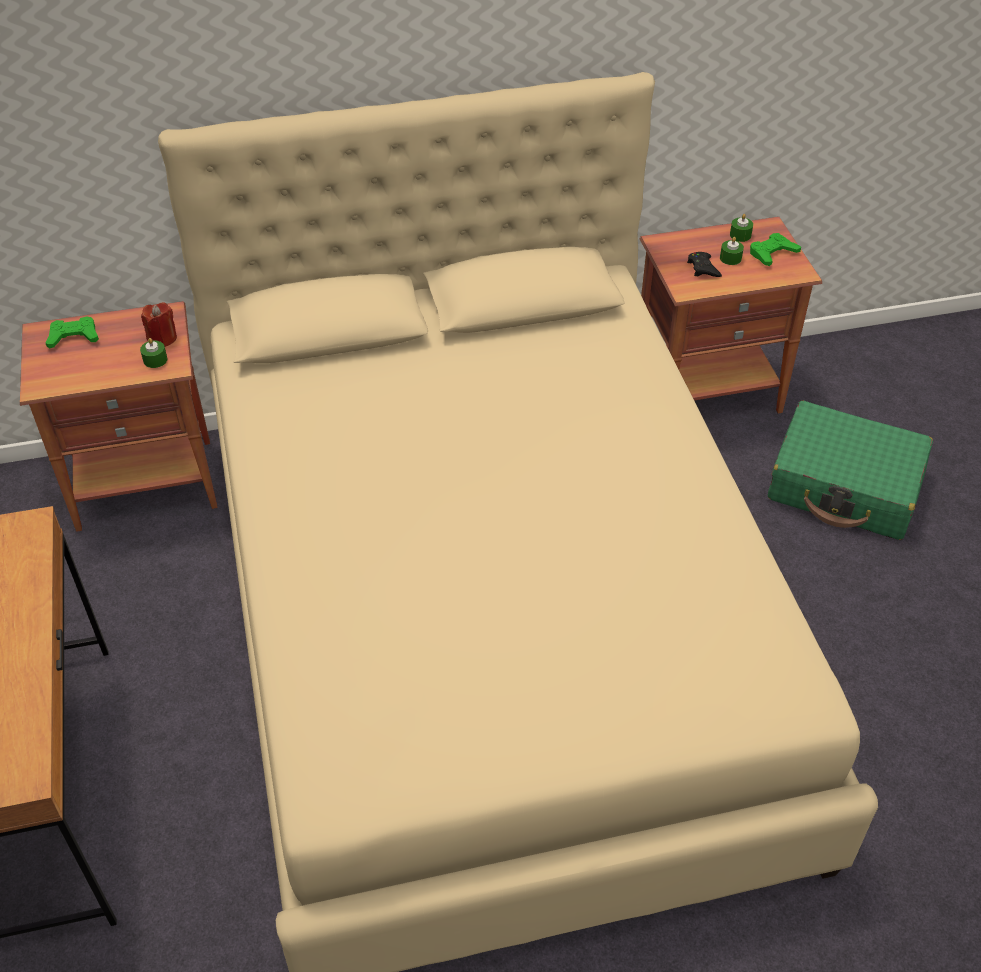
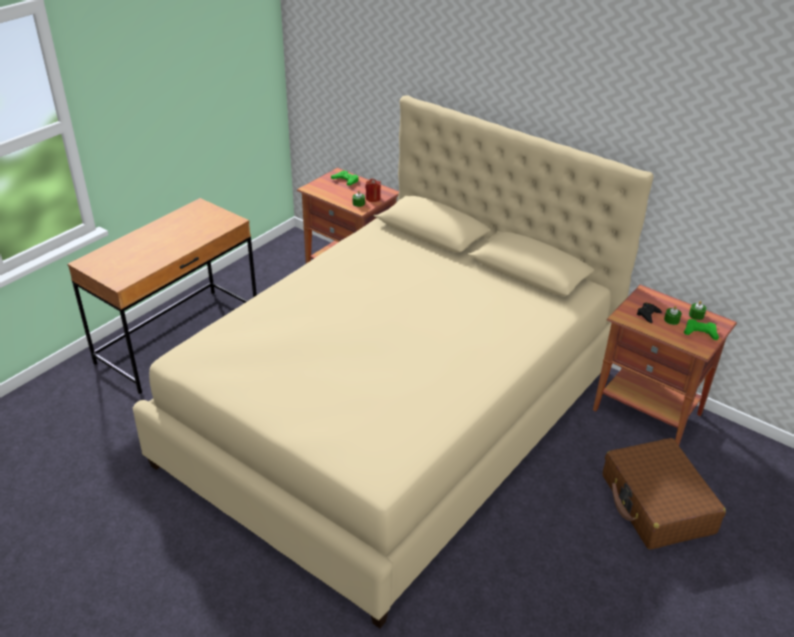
camera: 50 degrees right, 10 degrees down
green suitcase [768,401,933,540] -> brown suitcase [603,438,726,550]

